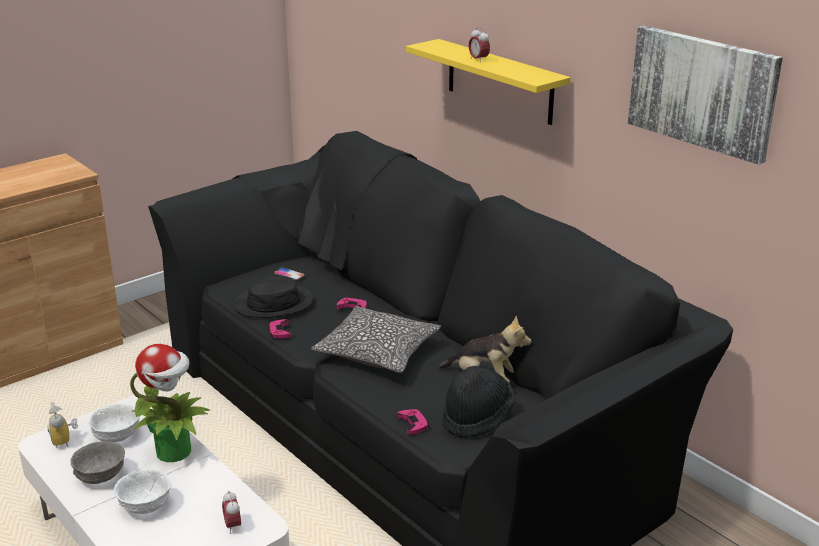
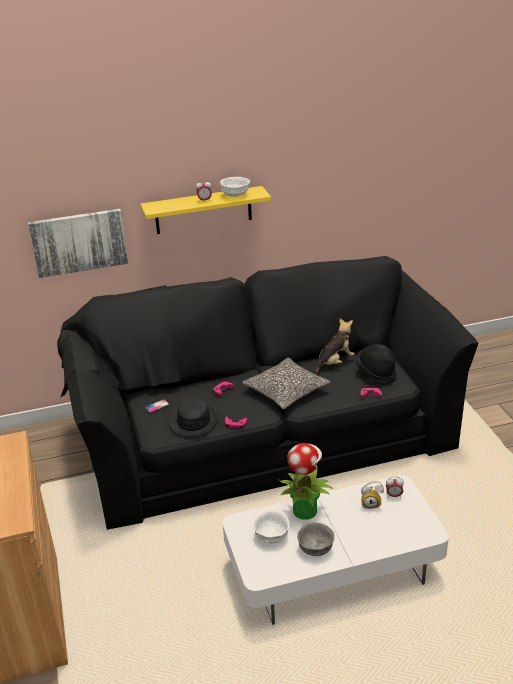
camera: 65 degrees left, 5 degrees up
alarm clock [48,402,78,448] -> alarm clock moved to [361,481,384,509]
white bowl [114,469,170,514] -> white bowl moved to [220,177,250,197]
picture [628,26,783,165] -> picture moved to [28,209,129,278]

